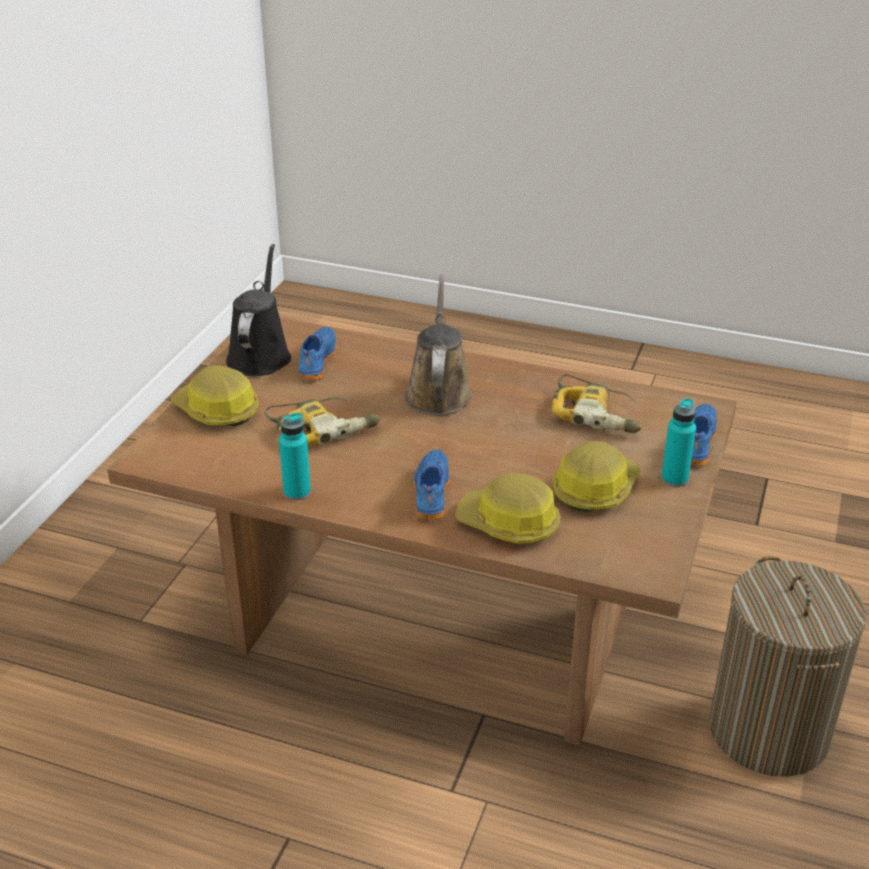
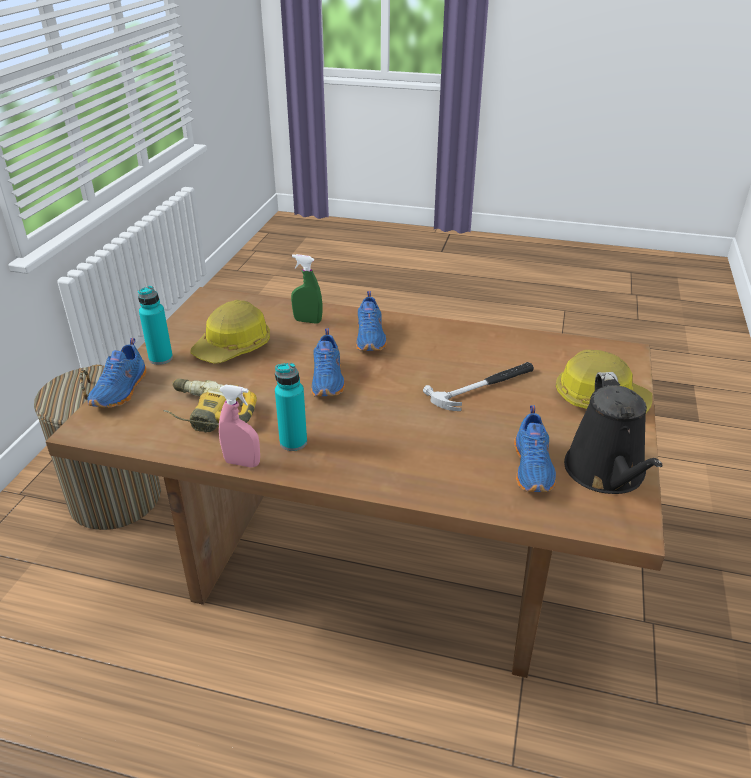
camera: 175 degrees right, 0 degrees up
power drill [264,397,380,446] -> hammer [423,362,534,411]
turquoise bottle [279,413,311,500] -> turquoise bottle moved to [275,363,307,451]
brown watering can [405,275,472,415] -> none
hard hat [455,473,561,544] -> green spray bottle [291,254,322,324]
none -> pink spray bottle [219,385,260,467]
none -> blue shoe [311,328,345,397]

